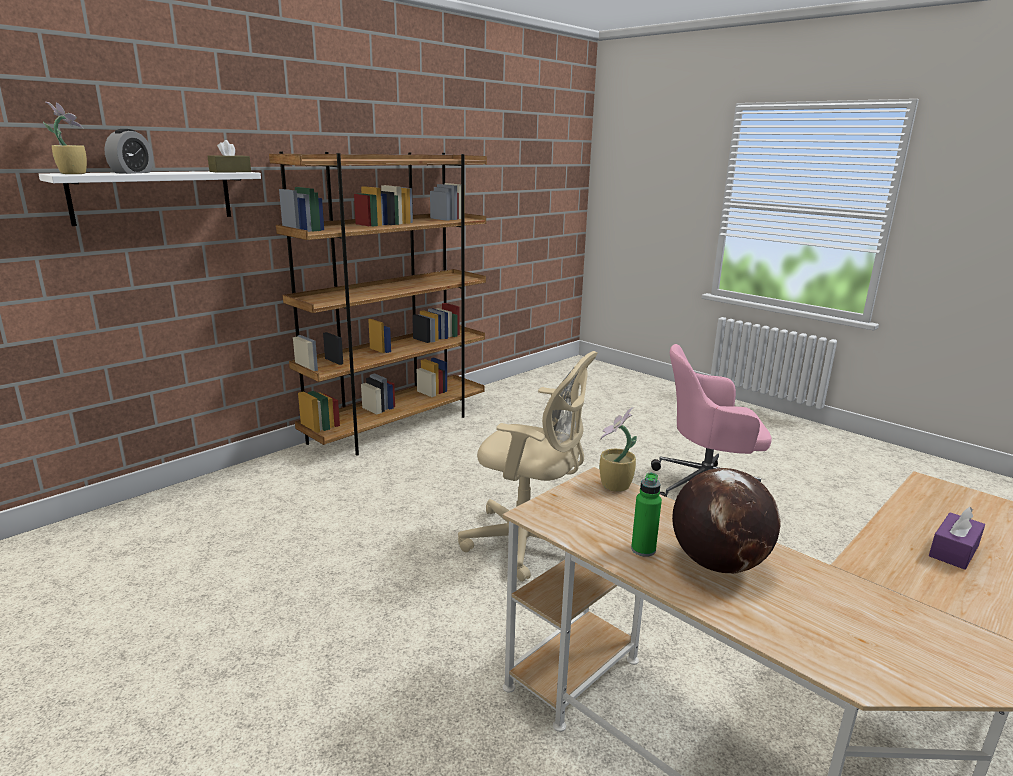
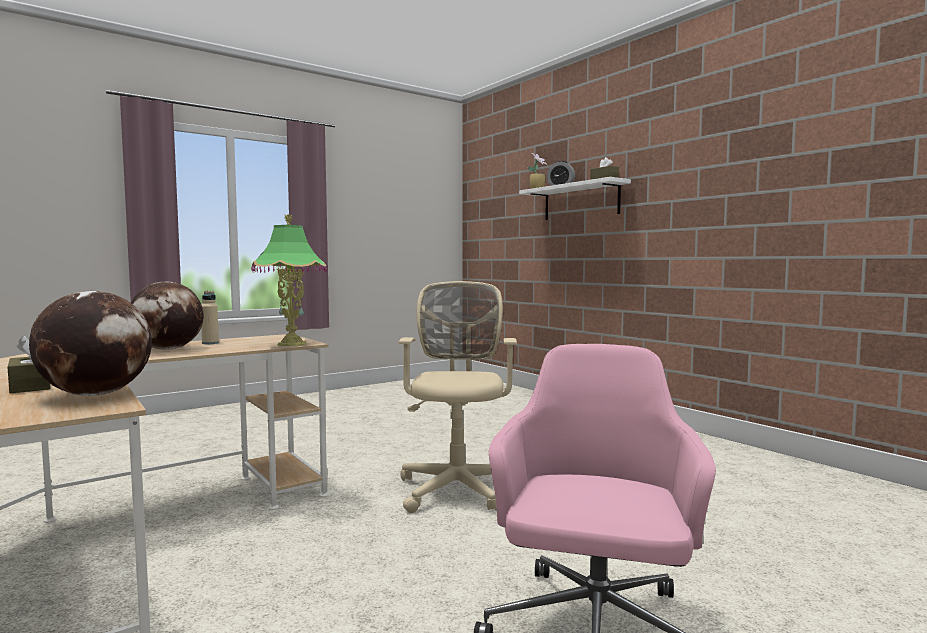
camera: 100 degrees right, 15 degrees down
brown bookcase [269,151,487,456] -> none
beige office chair [458,351,598,582] -> beige office chair turned 150 degrees clockwise [398,281,517,513]
potted plant [600,407,637,492] -> table lamp [251,214,327,346]
green bottle [631,473,662,557] -> beige bottle [201,291,219,344]
purple tissue box [929,507,985,570] -> brown tissue box [7,336,50,394]
none -> globe [29,291,152,396]

